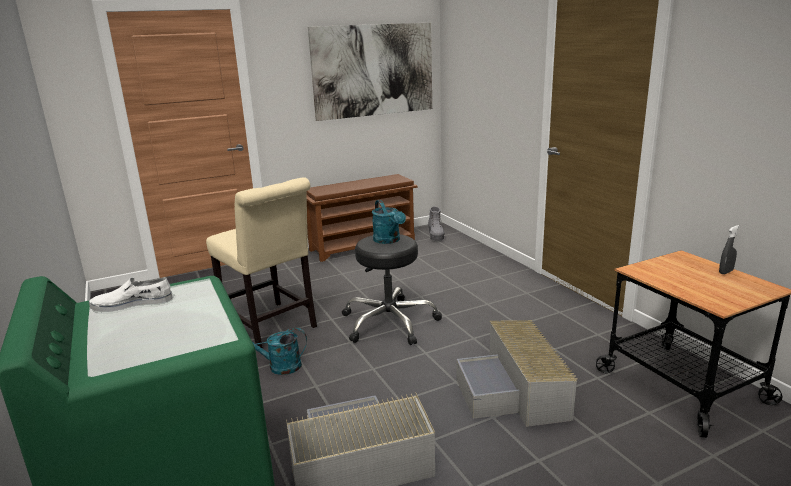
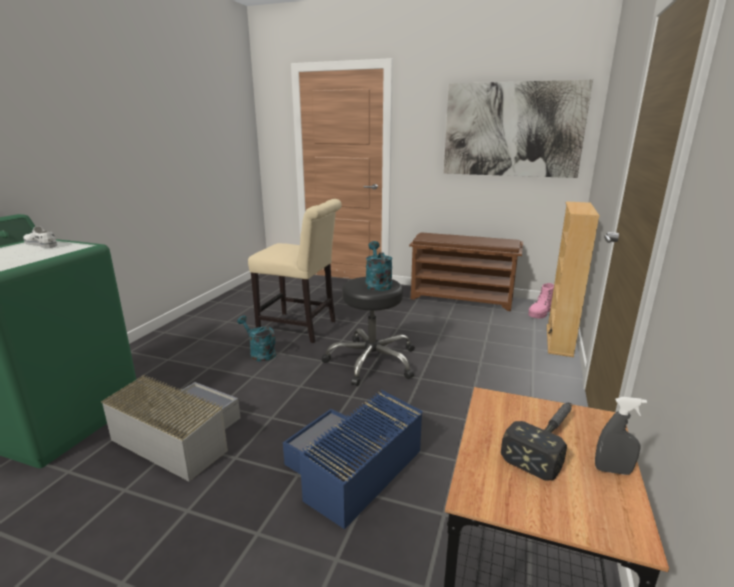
camera: 45 degrees right, 0 degrees up
beige chair [206,177,317,349] -> beige chair turned 75 degrees counterclockwise [248,199,342,343]
turquoise watering can [372,200,406,244] -> turquoise watering can turned 150 degrees clockwise [365,241,393,291]
grey boot [428,207,444,240] -> pink boot [528,283,554,319]
grey storage box [456,320,578,427] -> blue storage box [283,390,423,529]
none -> hammer [501,403,573,481]
none -> beige bookcase [547,202,600,357]

